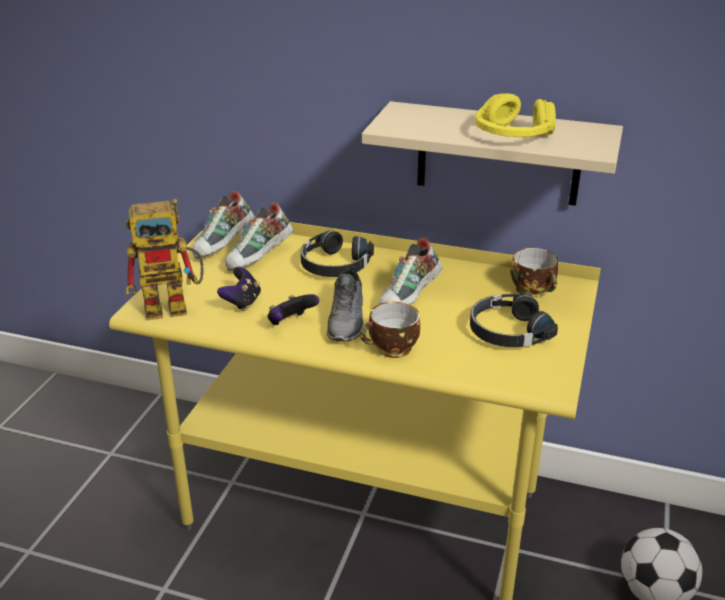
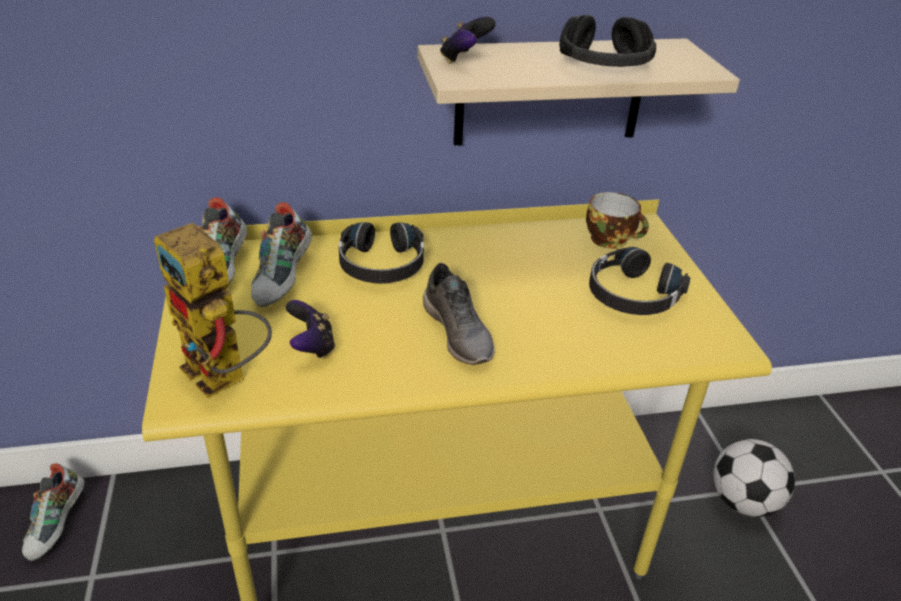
camera: 30 degrees left, 5 degrees up
toy robot [126,198,204,320] -> toy robot turned 90 degrees clockwise [154,223,272,398]
game controller [268,294,319,325] -> game controller moved to [440,16,496,64]
cup [360,302,421,358] -> none
shoe [379,238,443,305] -> shoe moved to [22,463,85,561]
yellow headphones [475,93,556,137] -> black headphones [559,15,656,67]

